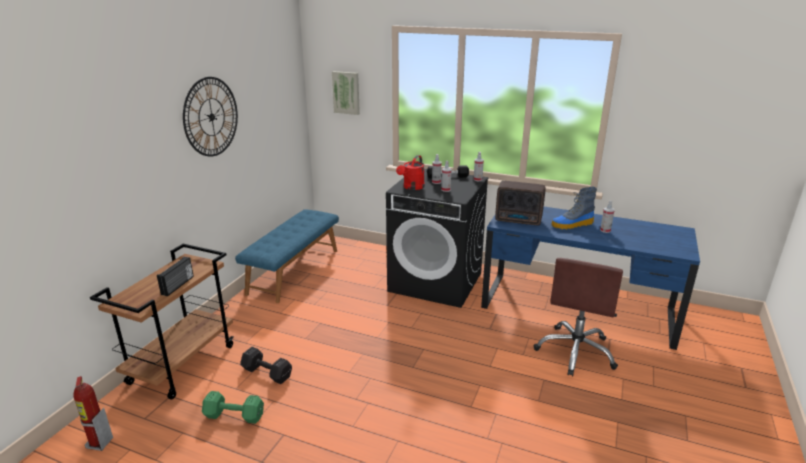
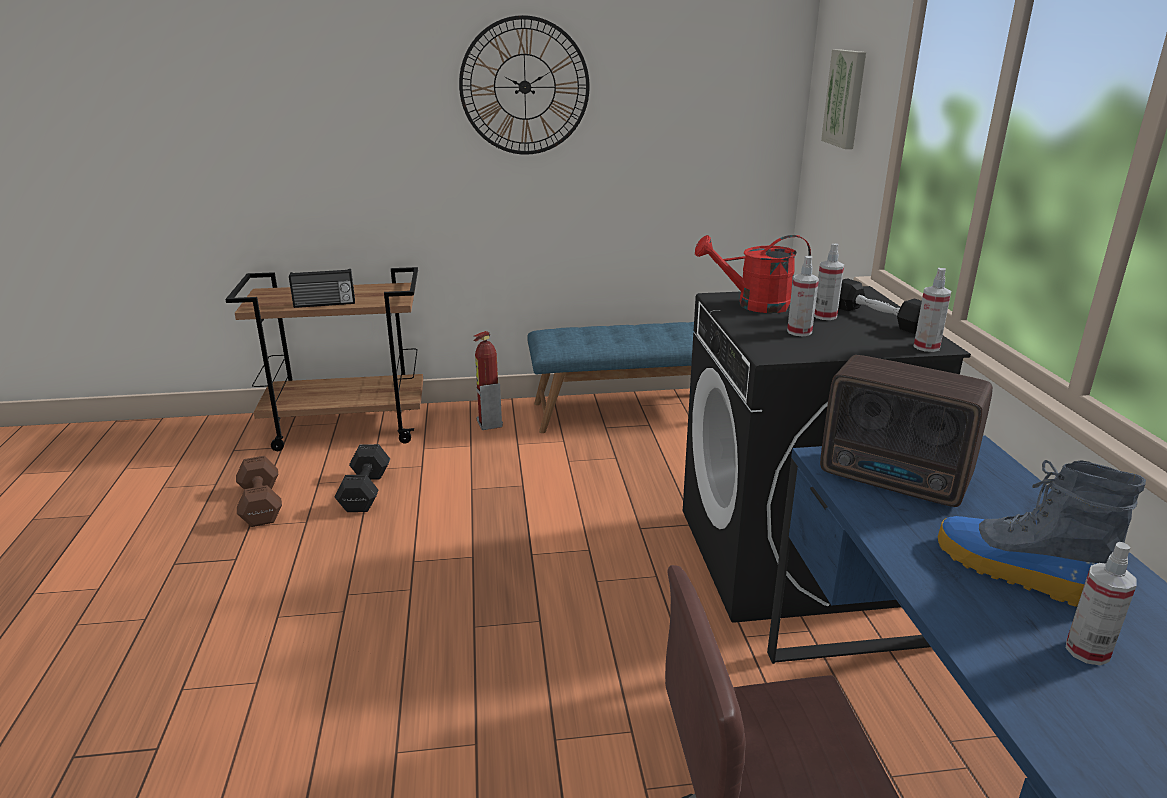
camera: 60 degrees right, 0 degrees up
fire extinguisher [73,376,113,451] -> fire extinguisher moved to [473,331,503,430]
green dumbbell [202,391,264,424] -> brown dumbbell [236,456,282,527]
radio [495,181,546,225] -> radio turned 45 degrees counterclockwise [820,355,993,507]

